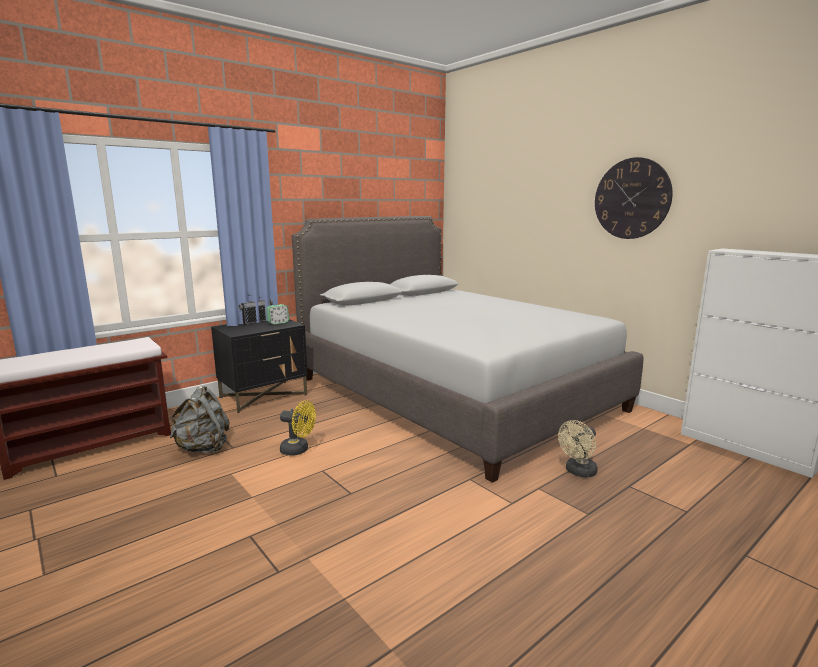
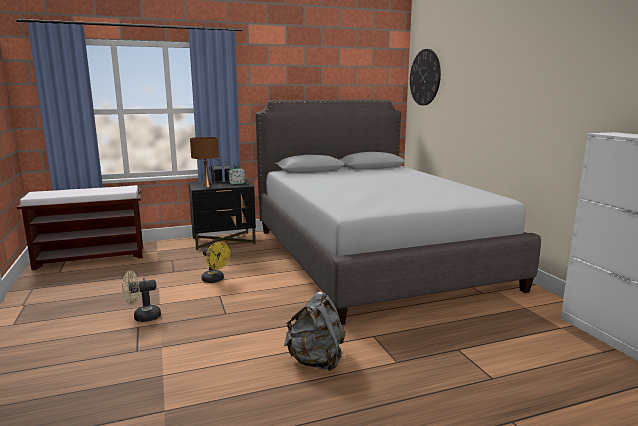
camera: 20 degrees right, 0 degrees up
grey backpack [170,386,230,453] -> grey backpack moved to [284,292,345,371]
beige fan [558,420,598,477] -> beige fan moved to [122,271,161,322]
wall clock [595,157,673,239] -> wall clock moved to [410,49,441,106]
none -> brown table lamp [190,137,219,187]

